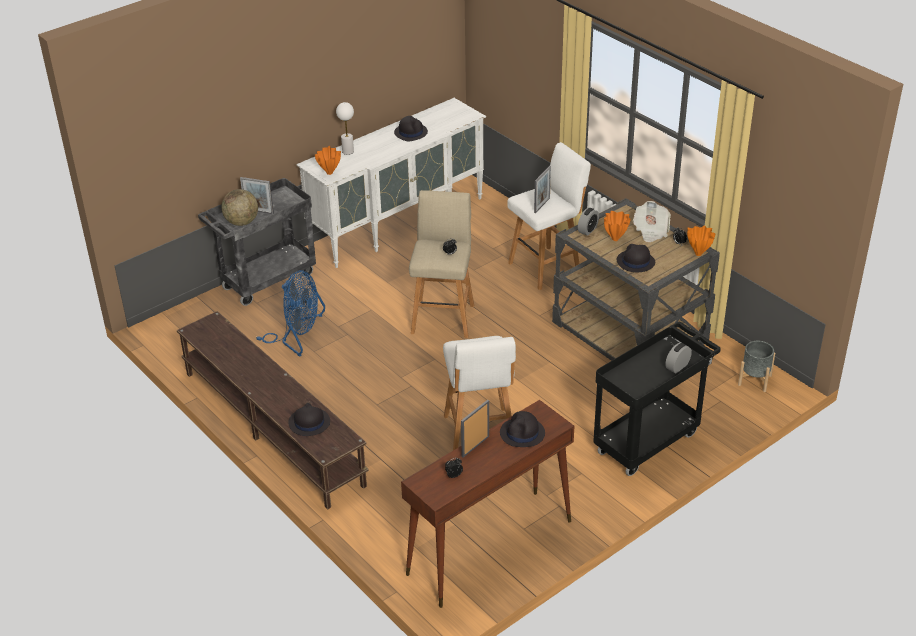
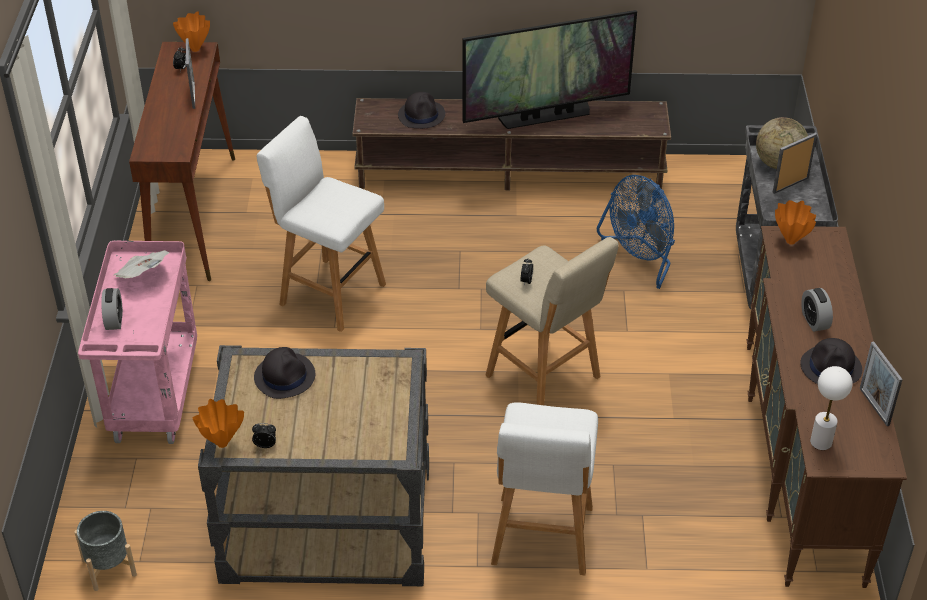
camera: 130 degrees right, 5 degrees up
white cabinet [296,98,486,268] -> brown cabinet [746,226,907,588]
white table lamp [336,102,354,155] -> white table lamp moved to [810,366,852,450]
black hat [500,411,545,447] -> none
picture frame [534,166,551,213] -> picture frame moved to [859,341,903,426]
alarm clock [578,208,599,236] -> alarm clock moved to [801,288,833,332]
black cart [593,322,721,476] -> pink cart [78,241,197,444]
orange vase [604,211,631,241] -> orange vase moved to [173,12,210,52]
newspaper [633,201,671,242] -> newspaper moved to [114,250,170,278]
none -> television [463,10,637,129]

